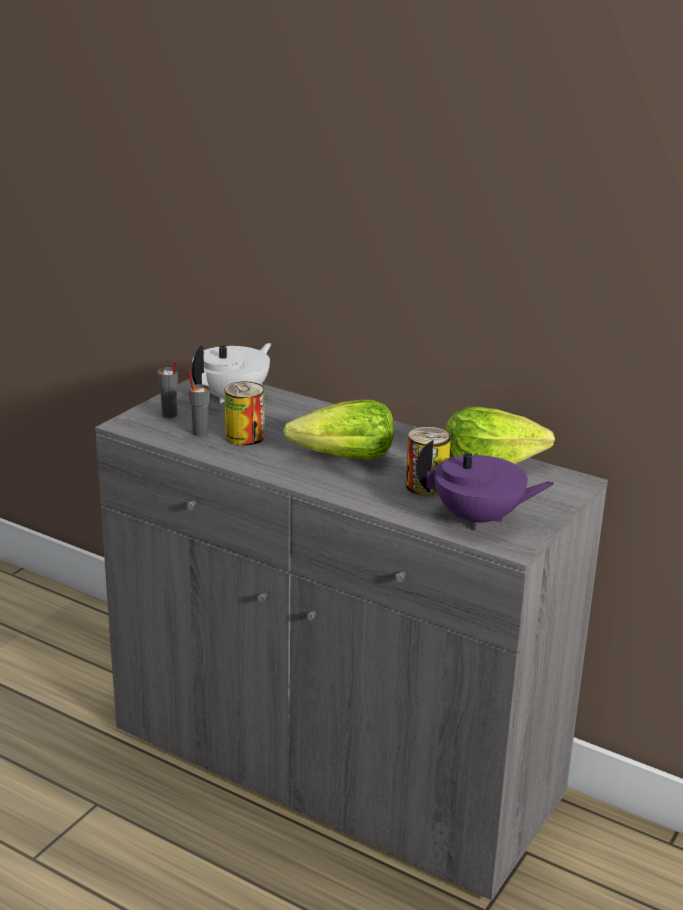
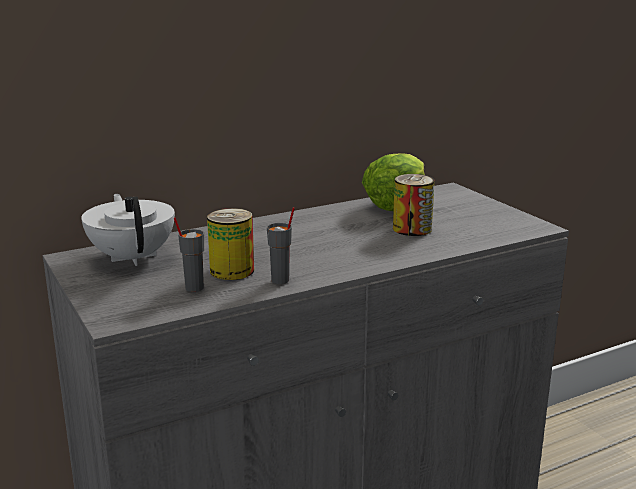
camera: 60 degrees left, 5 degrees down
grey cup [157,360,178,418] -> grey cup moved to [267,207,295,284]
lettuce [284,400,394,460] -> none
purple teapot [416,440,555,531] -> none

